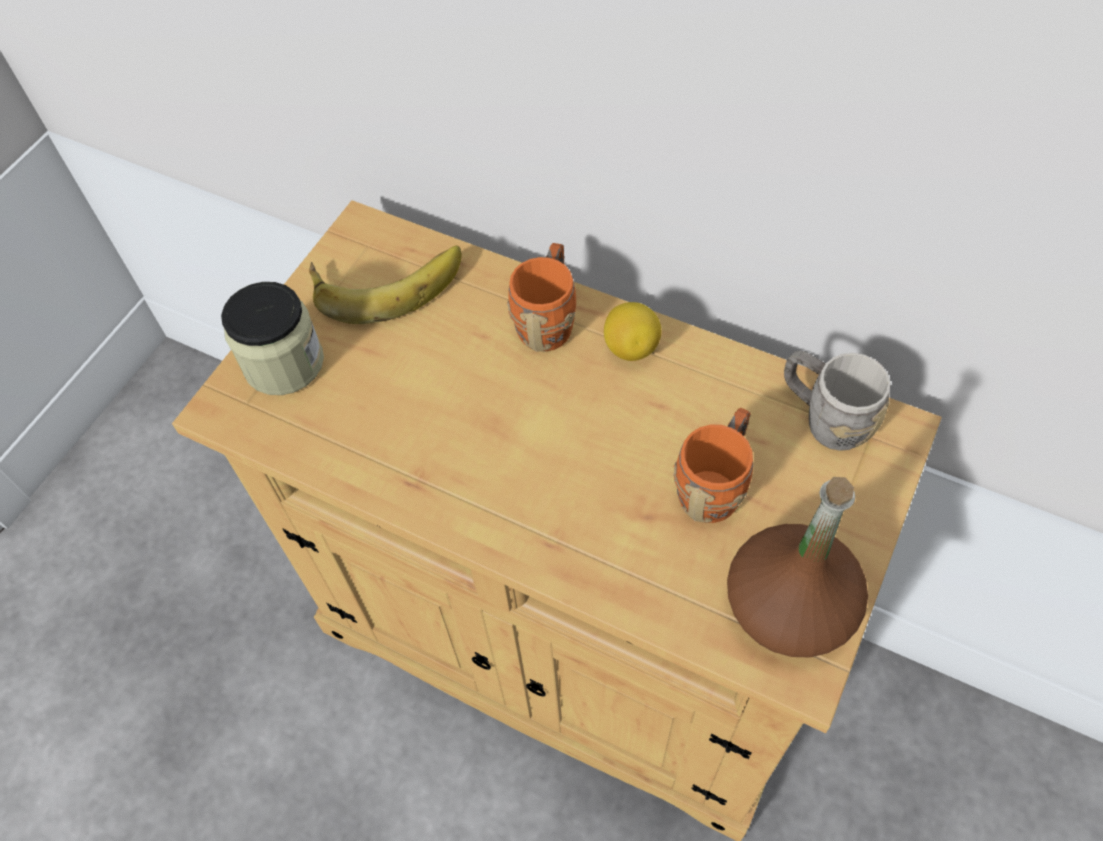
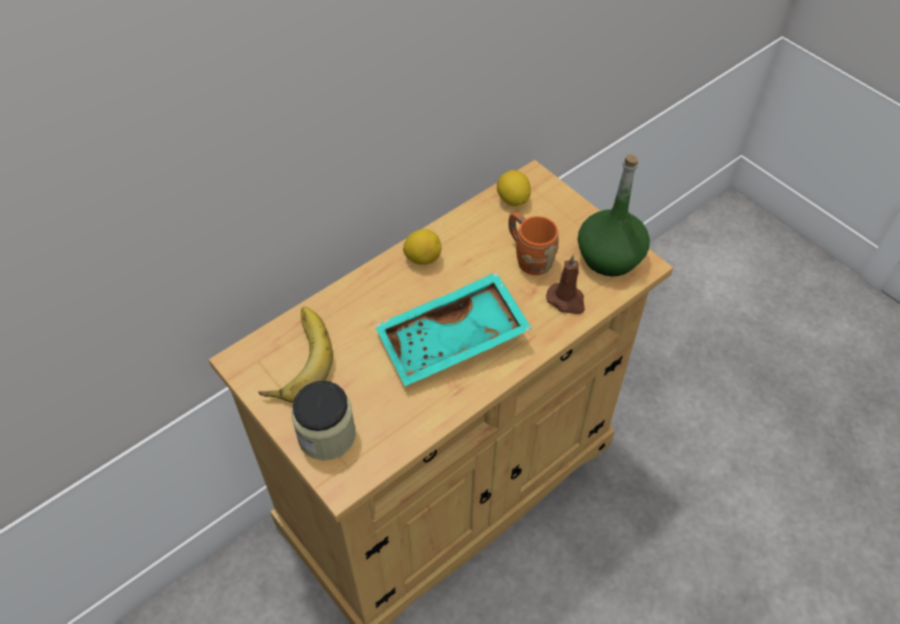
camera: 70 degrees left, 5 degrees down
orange mug [507,243,576,352] -> none
brown bottle [727,477,868,657] -> green bottle [578,154,650,276]
grey mug [784,351,890,451] -> lemon [497,170,531,206]
none -> turquoise tray [375,272,532,386]
none -> brown candle [546,255,585,314]

